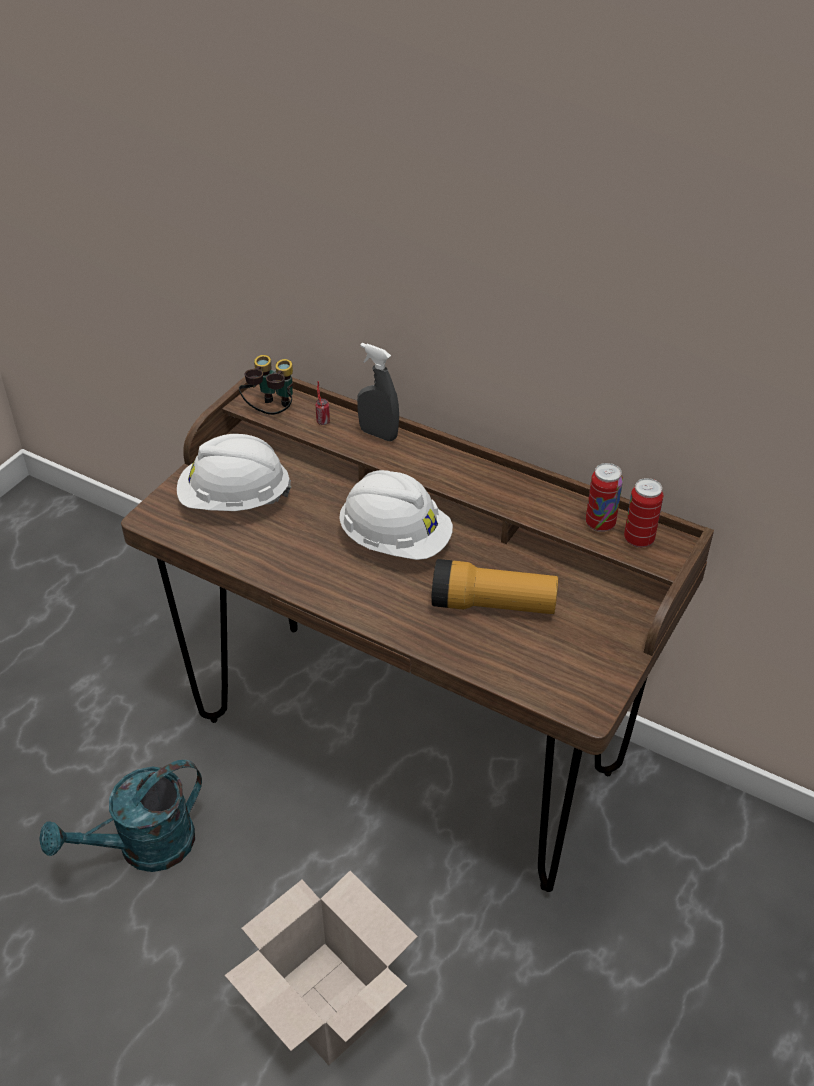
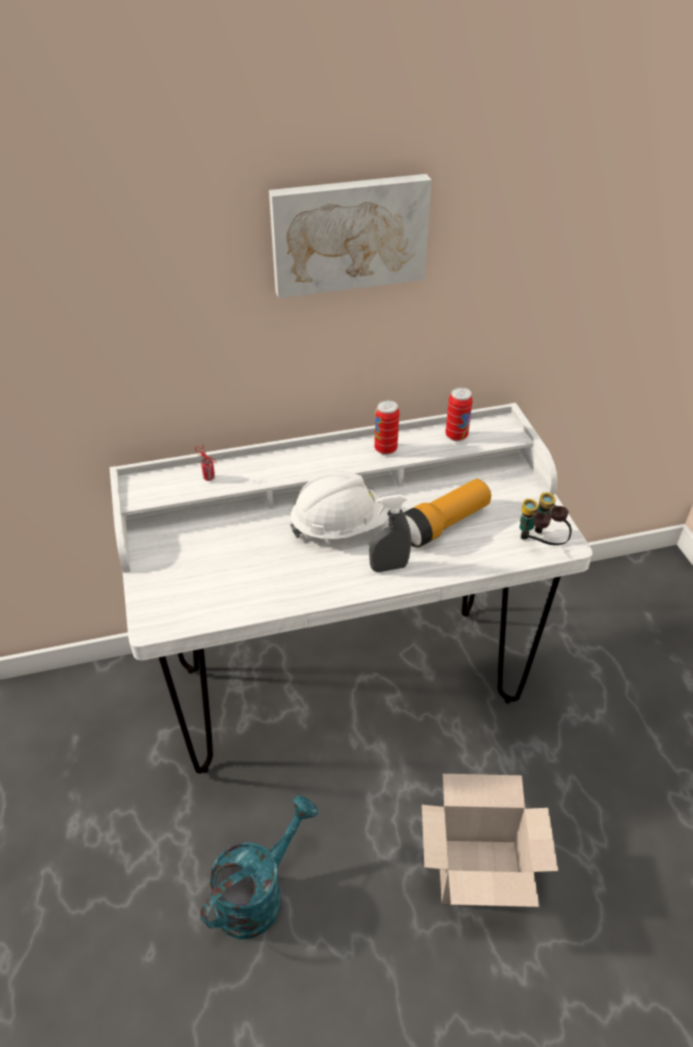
camera: 45 degrees left, 0 degrees up
turquoise watering can [39,760,202,872] -> turquoise watering can turned 150 degrees counterclockwise [200,796,318,939]
brown desk [121,368,714,892] -> white desk [110,403,593,774]
white hard hat [177,434,291,511] -> none
binoculars [239,355,293,415] -> binoculars moved to [520,492,572,545]
grey spray bottle [357,343,399,441] -> grey spray bottle moved to [369,494,411,572]
can [624,478,663,548] -> can moved to [374,400,399,455]
none -> picture [269,174,432,298]

